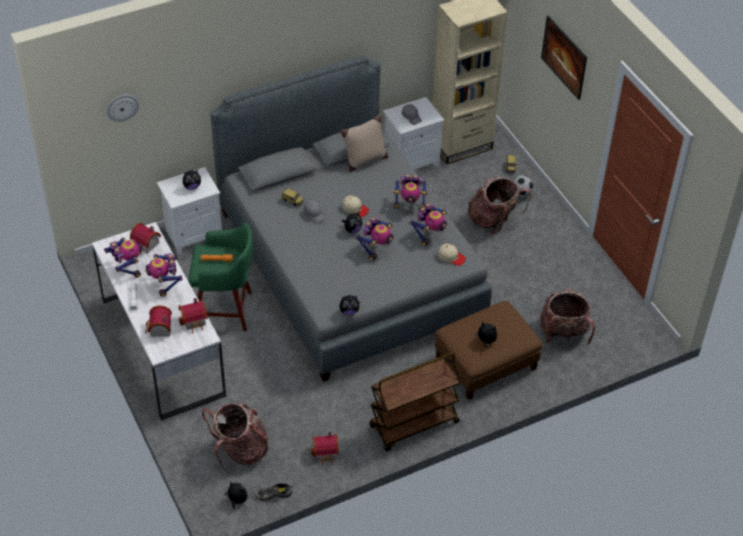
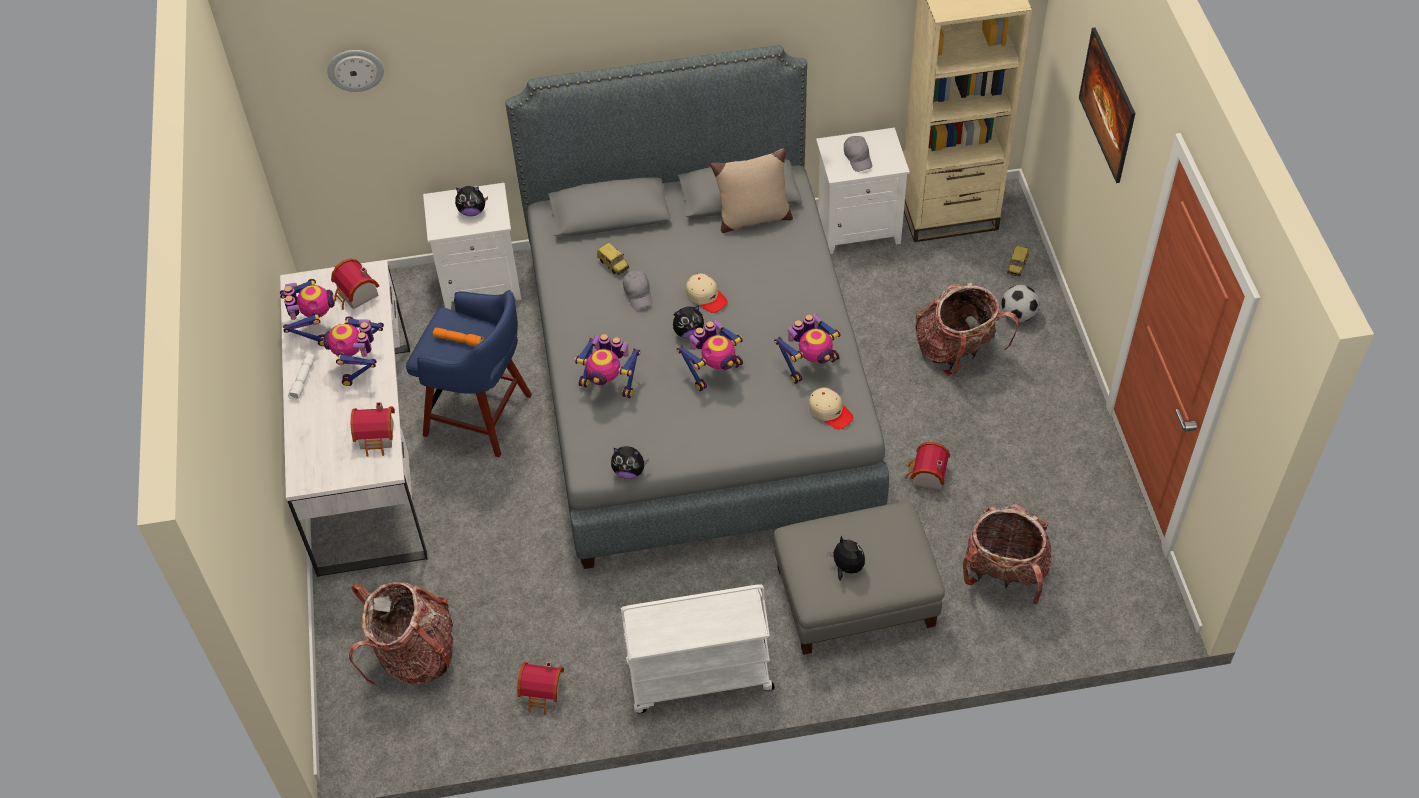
camera: 20 degrees right, 5 degrees up
toy house [145,305,172,337] -> toy house moved to [905,442,950,490]
green stool [188,223,253,331] -> blue stool [406,290,532,457]
plush toy [224,482,247,509] -> none
shoe [255,483,293,501] -> none
brown cart [369,352,461,451] -> white cart [621,584,775,713]
toy robot [393,174,428,209] -> toy robot moved to [574,334,641,398]
brown ottoman [435,301,543,400] -> grey ottoman [774,502,945,655]

